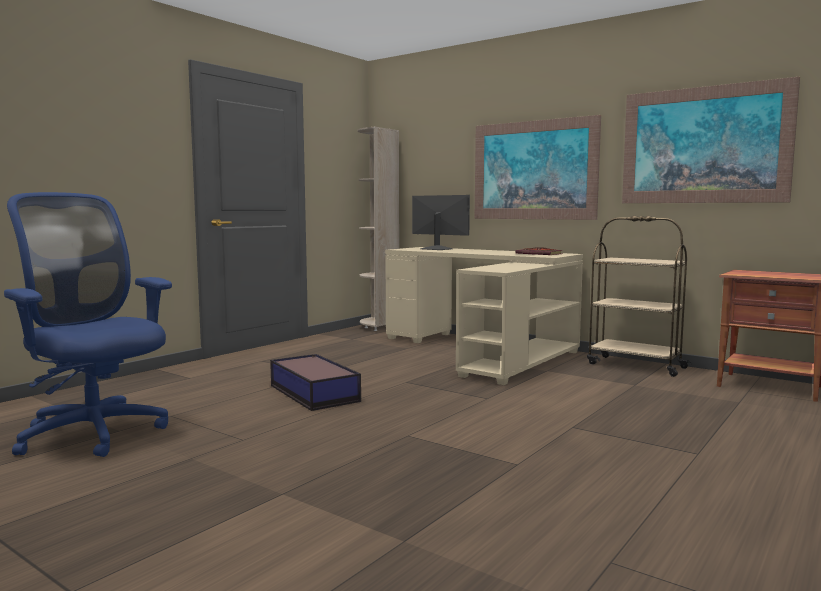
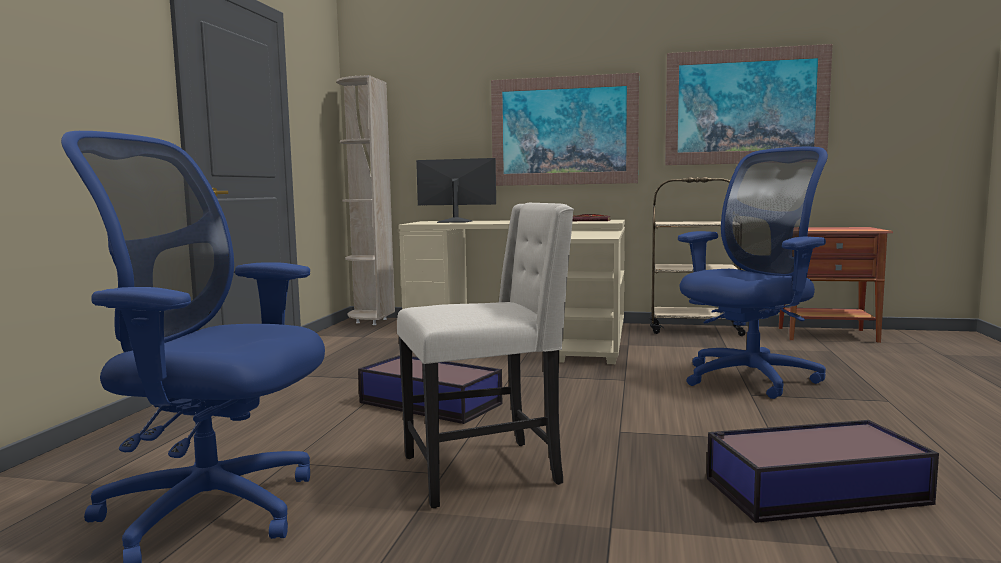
camera: 25 degrees left, 0 degrees up
none -> beige chair [397,203,574,508]
none -> blue office chair [678,147,828,399]
none -> storage box [707,420,939,523]

